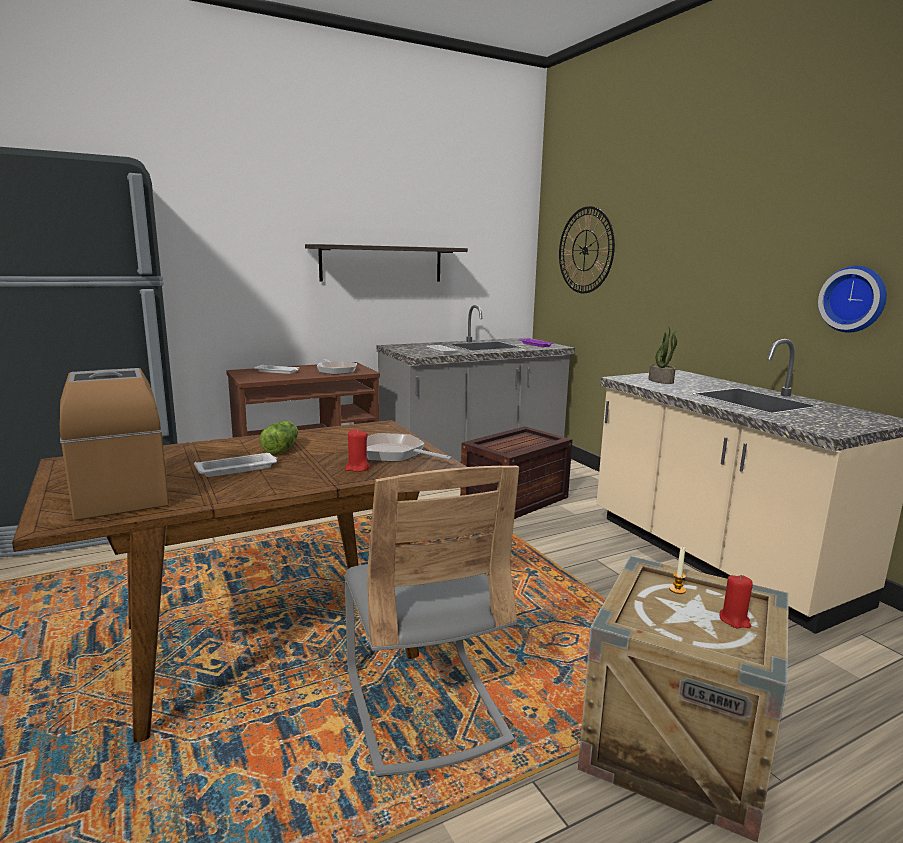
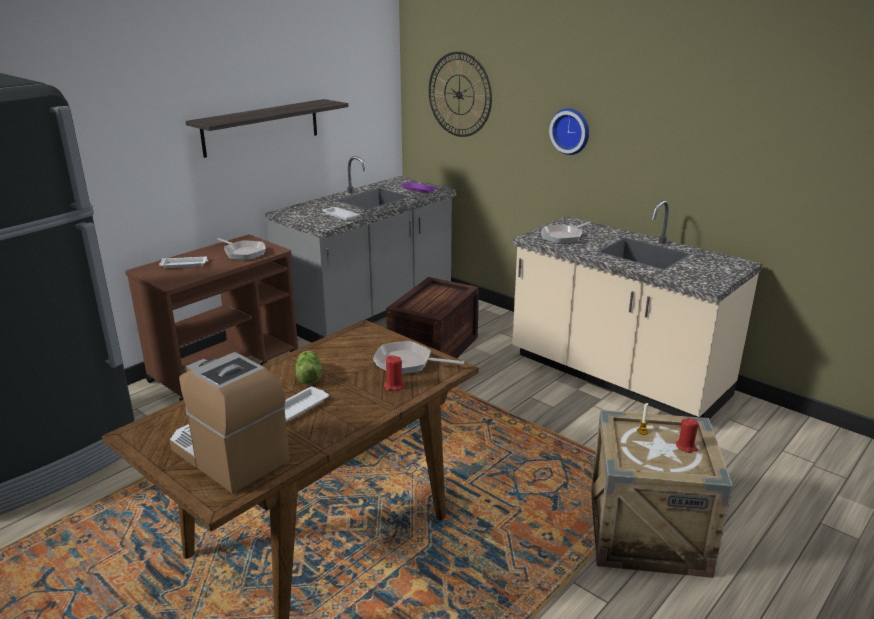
camera: 20 degrees left, 10 degrees up
grey chair [344,466,519,777] -> none
potted plant [648,327,677,384] -> frying pan [541,222,591,244]
wall clock [818,266,887,333] -> wall clock moved to [549,108,589,155]

